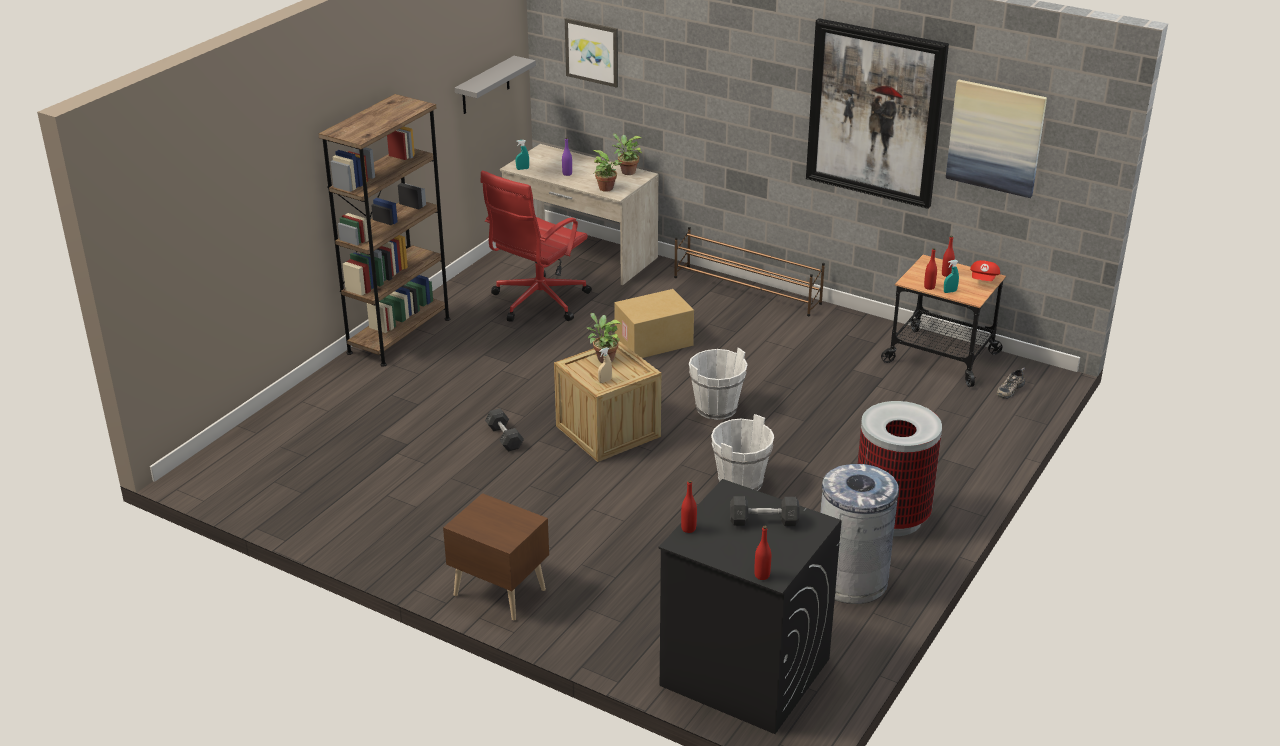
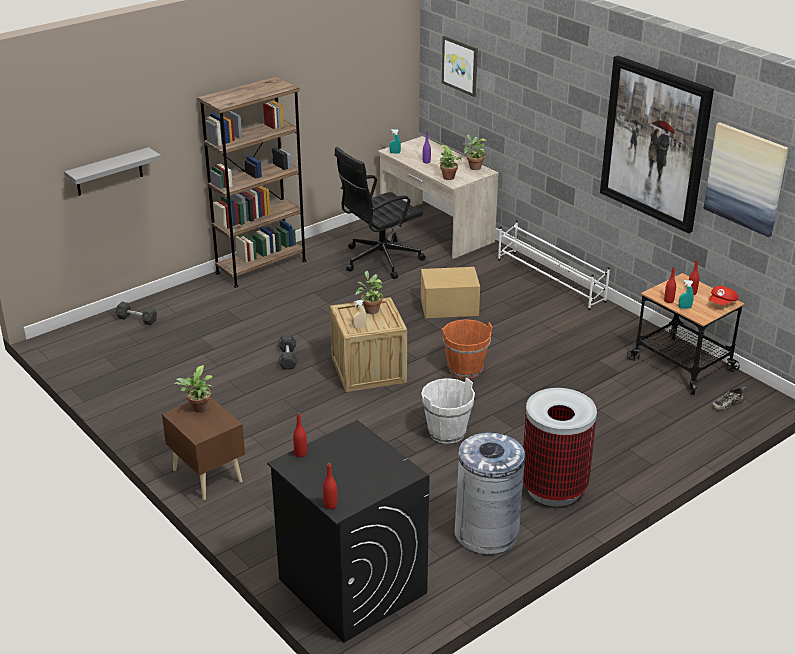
camera: 20 degrees right, 0 degrees up
grey shelf [455,56,536,114] -> grey shelf moved to [64,147,161,196]
red office chair [480,171,592,322] -> black office chair [334,147,426,279]
brown shoe rack [674,227,825,316] -> white shoe rack [498,220,610,310]
white bucket [689,348,747,420] -> orange bucket [442,319,492,379]
grey dumbbell [730,496,800,526] -> grey dumbbell moved to [116,302,157,325]
none -> potted plant [173,365,213,413]

